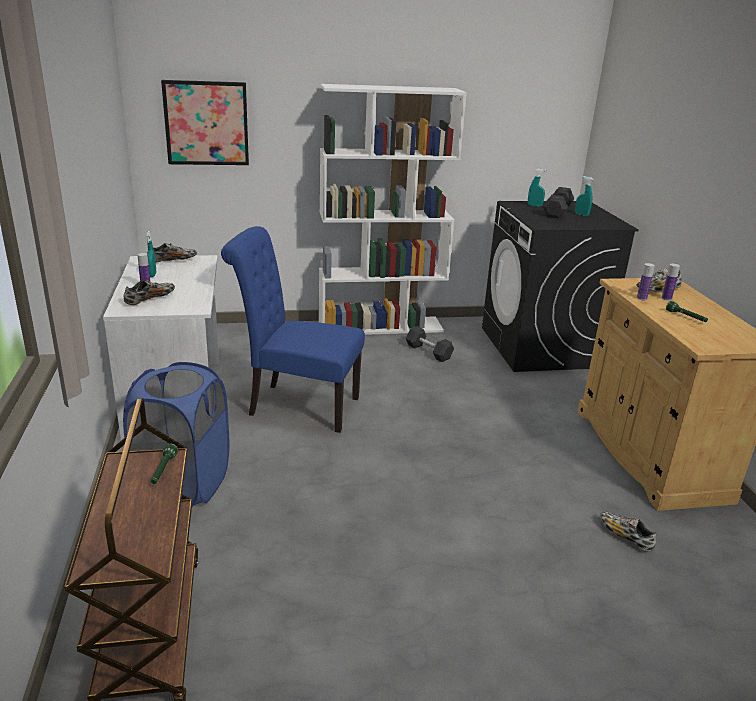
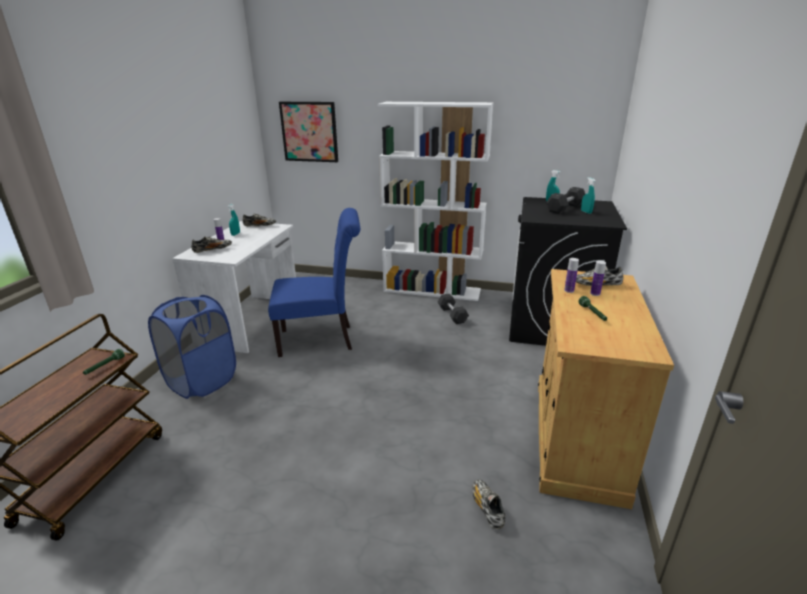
camera: 25 degrees right, 0 degrees up
blue chair [221,226,365,433] -> blue chair turned 135 degrees clockwise [268,208,360,357]

